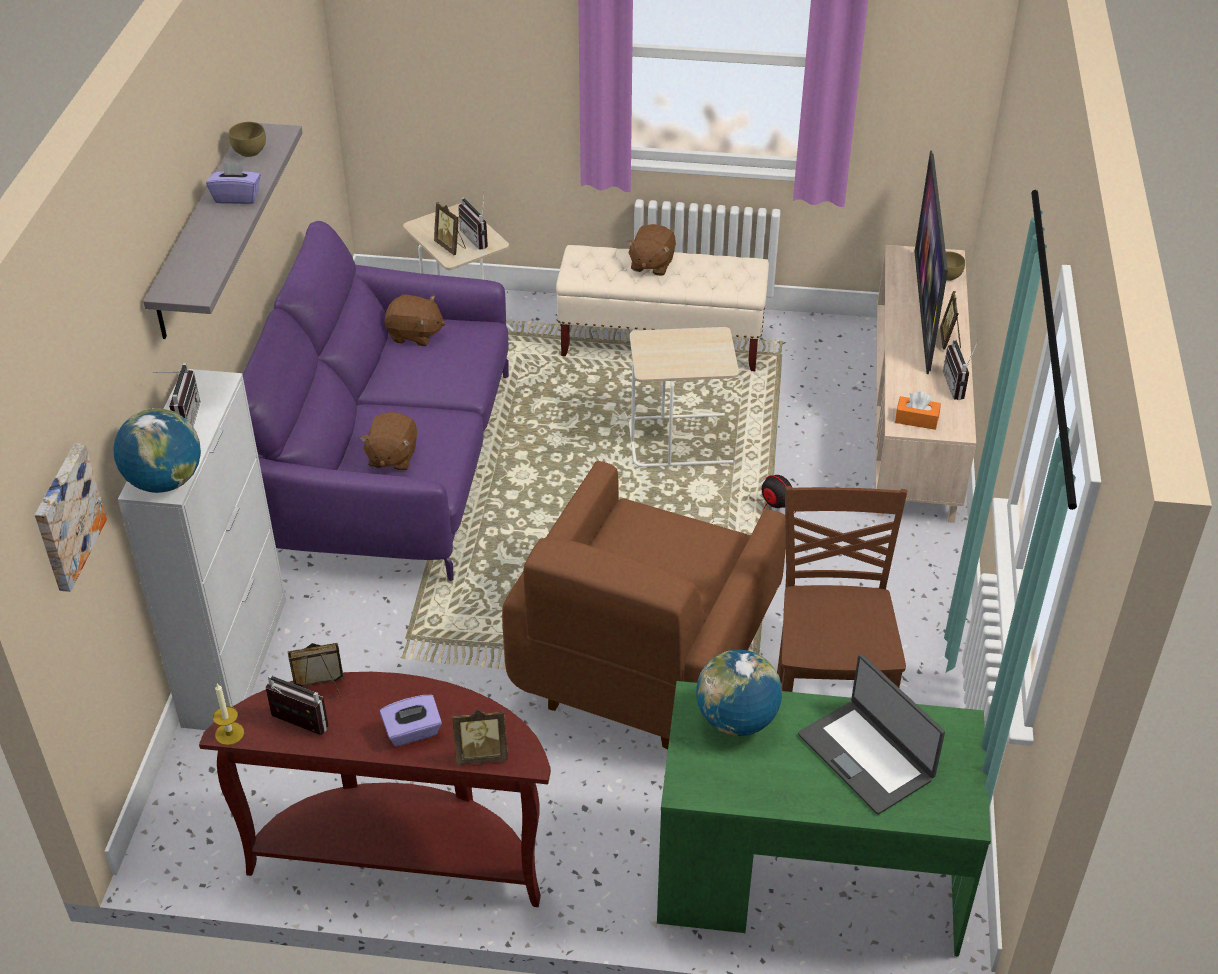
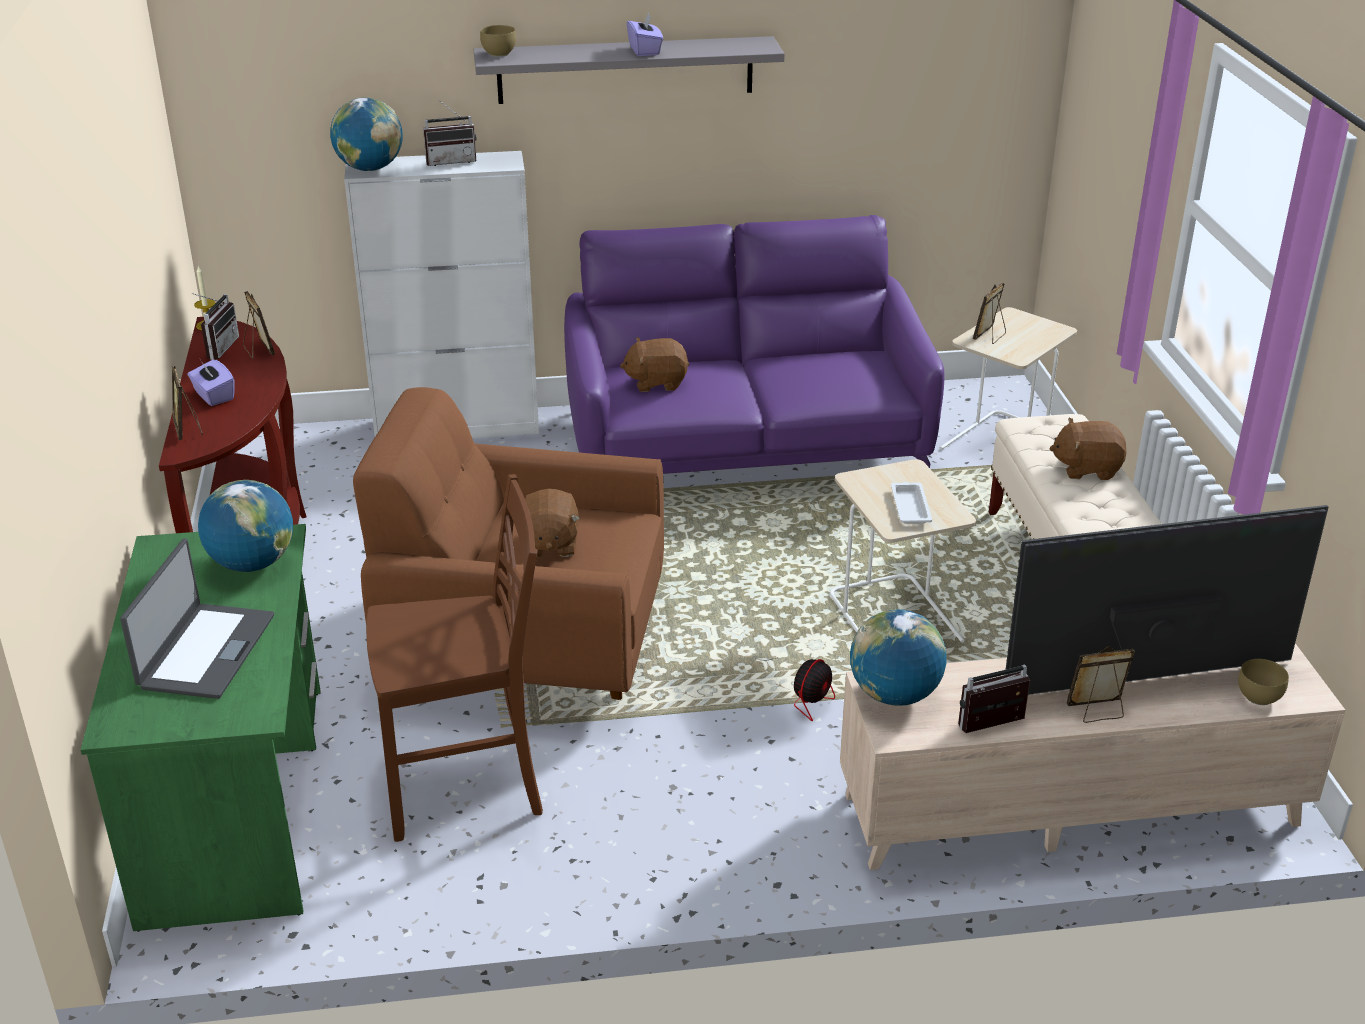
camera: 75 degrees right, 10 degrees down
picture [35,443,107,592] -> none
brown bowl [229,122,266,157] -> brown bowl moved to [480,25,516,57]
brown plush toy [385,295,445,346] -> brown plush toy moved to [525,489,580,558]
radio [458,191,488,250] -> none
laptop [798,654,945,815] -> laptop turned 150 degrees clockwise [120,539,274,699]
orange tissue box [895,391,941,430] -> globe [850,609,947,706]
none -> white tray [891,482,932,524]

